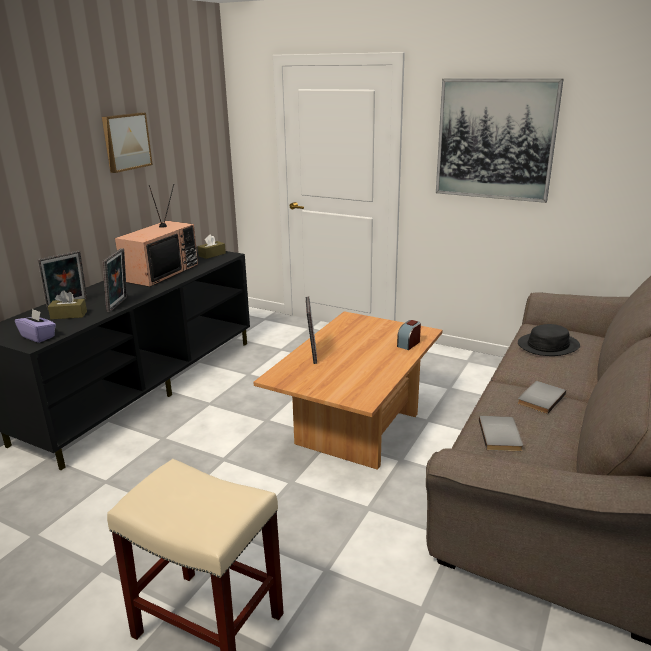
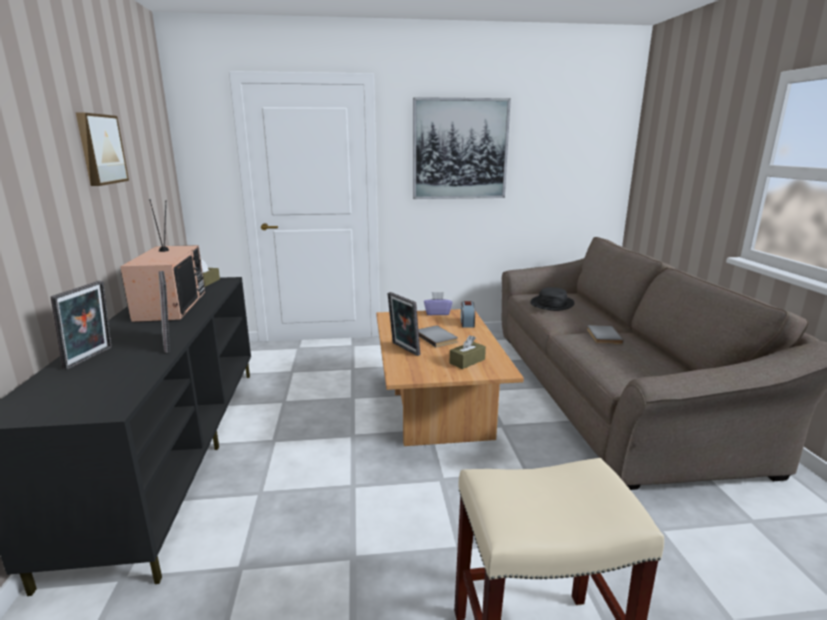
camera: 35 degrees left, 5 degrees down
purple tissue box [15,309,56,343] -> purple tissue box moved to [424,292,452,315]
brown tissue box [48,290,87,319] -> brown tissue box moved to [450,335,486,369]
grey book [479,416,523,452] -> grey book moved to [418,326,458,347]

